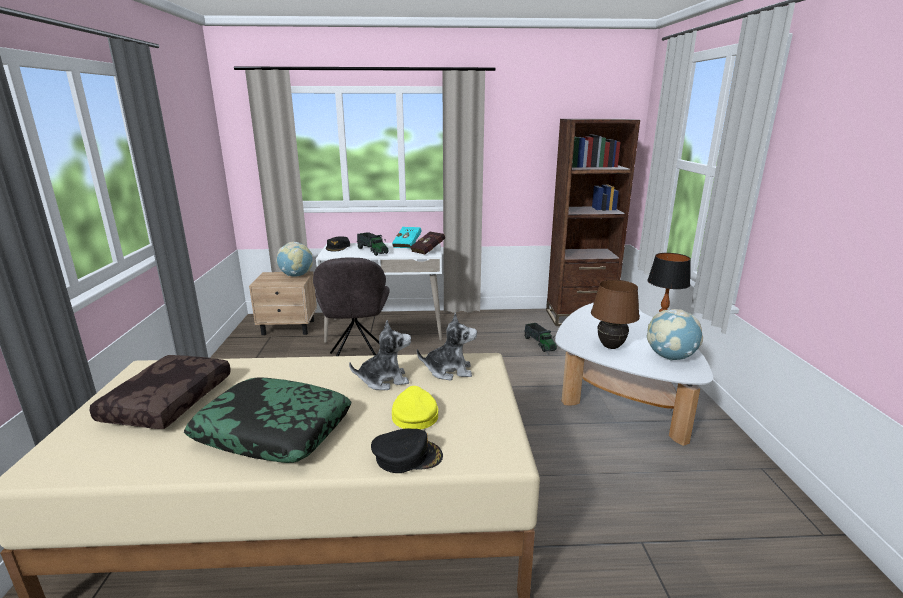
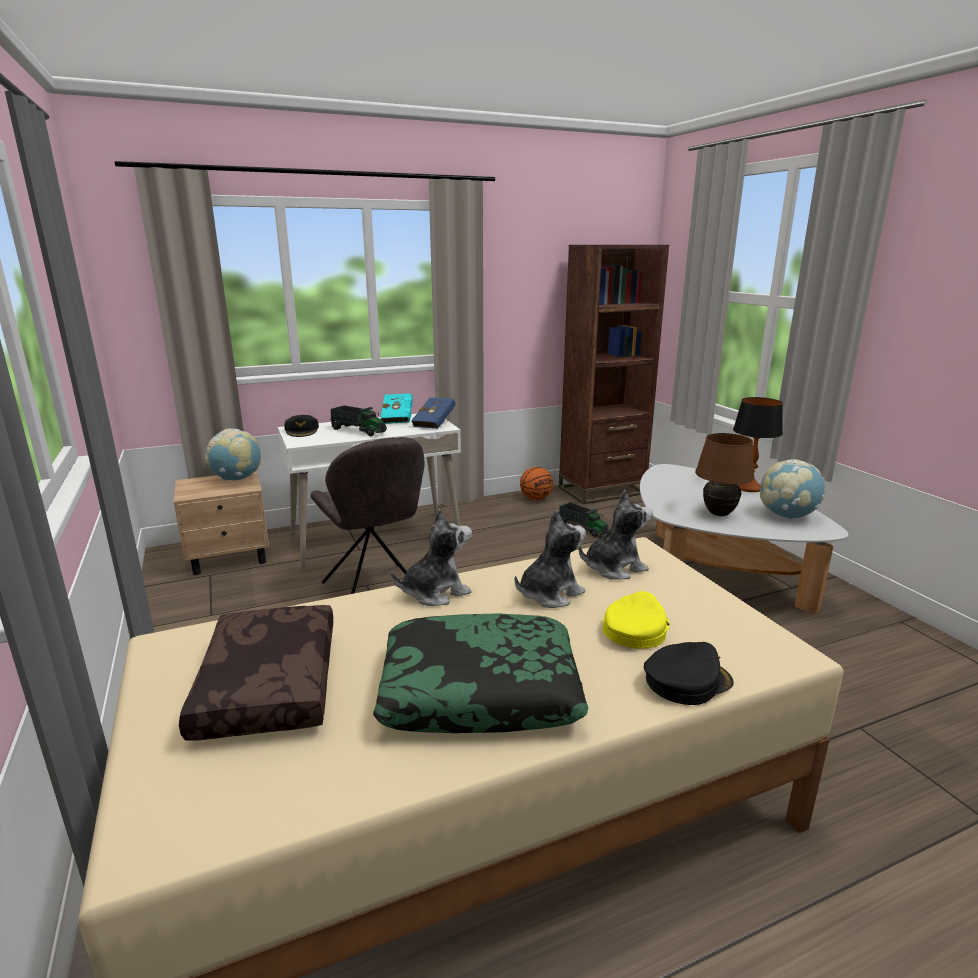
camera: 20 degrees left, 0 degrees up
yellow cap [392,386,438,429] -> yellow cap turned 60 degrees clockwise [603,591,670,649]
red book [410,231,445,254] -> blue book [411,398,455,428]
none -> plush toy [391,509,472,606]
none -> basketball [520,467,553,500]

